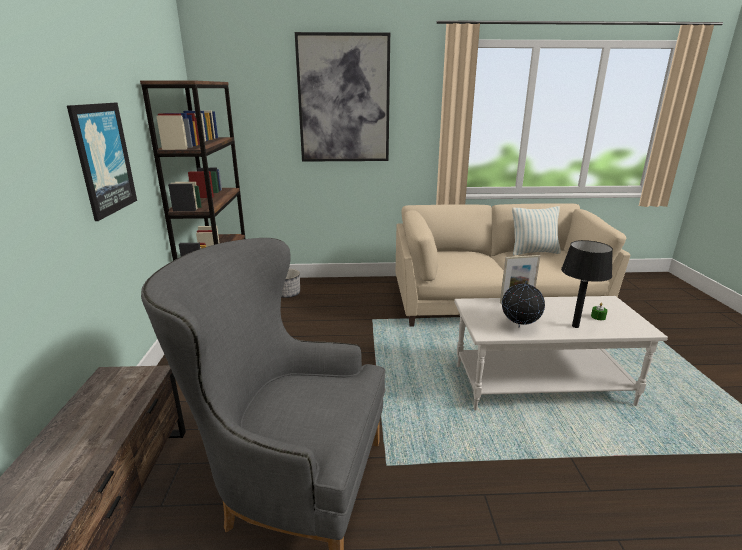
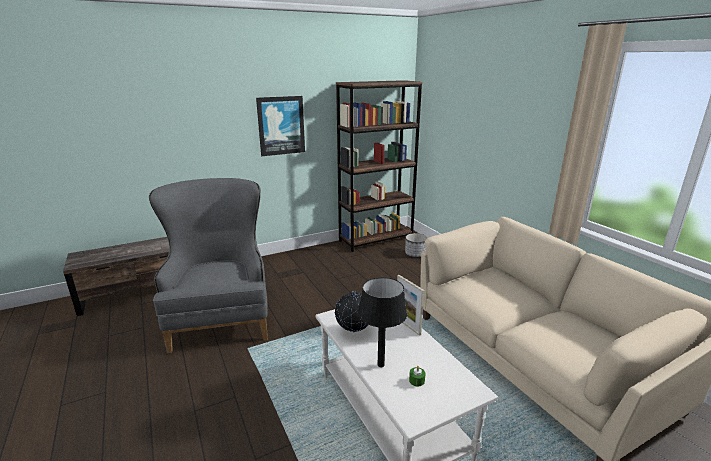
camera: 65 degrees right, 0 degrees up
picture [295,32,390,162] -> none
pillow [512,206,561,255] -> none

